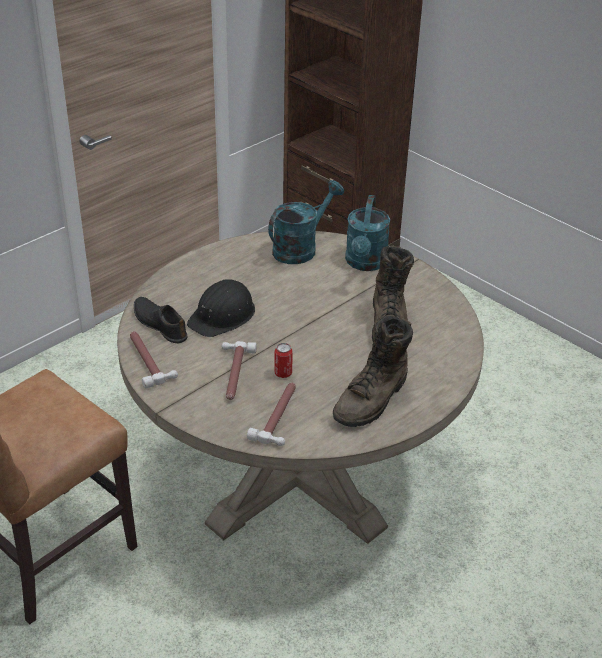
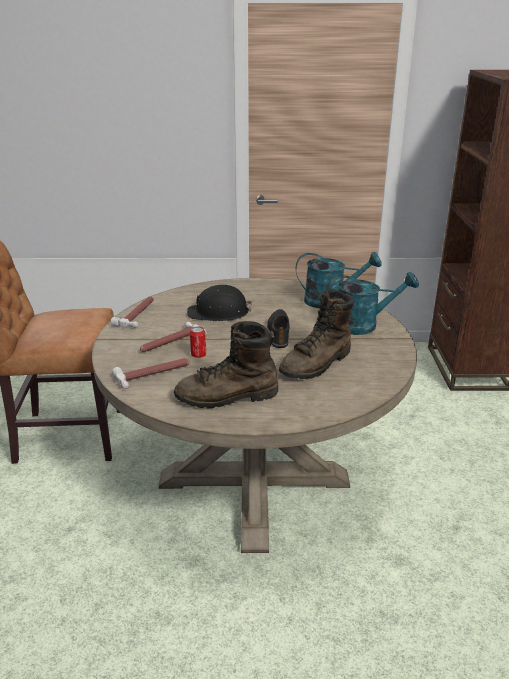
camera: 45 degrees right, 10 degrees down
black shoe [134,297,188,343] -> black shoe moved to [267,309,290,348]
turquoise watering can [345,195,390,271] -> turquoise watering can turned 150 degrees counterclockwise [326,272,419,335]

